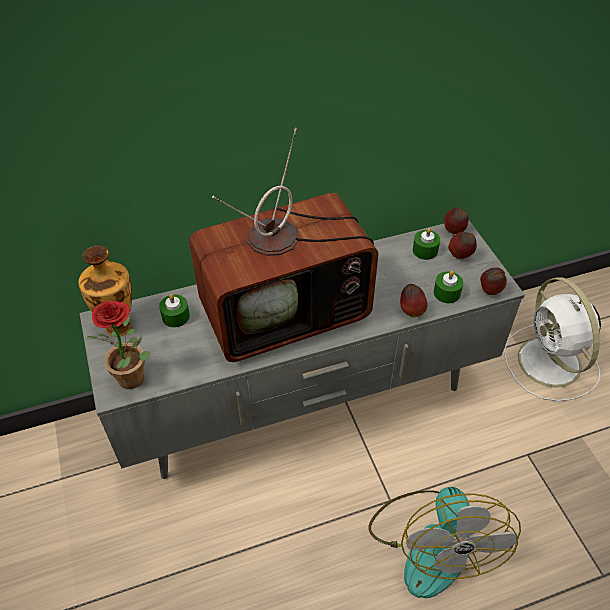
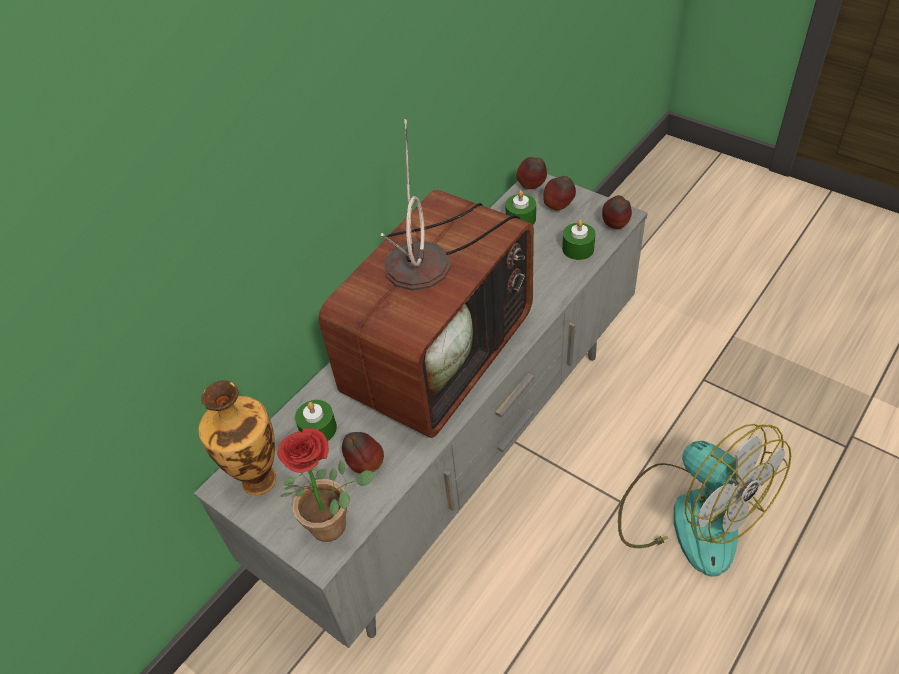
camera: 30 degrees left, 0 degrees up
apple [400,284,428,317] -> apple moved to [342,432,384,473]
white fan [504,277,601,401] -> none

